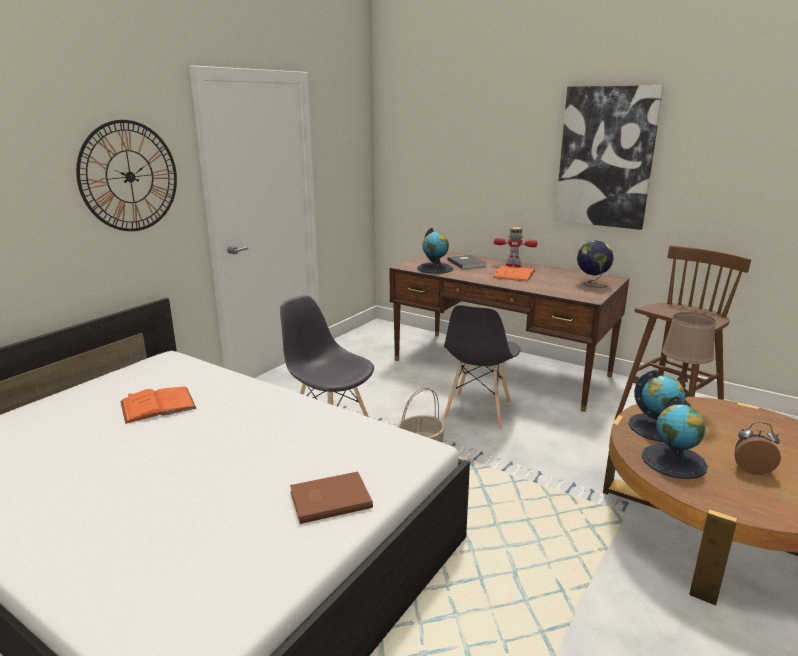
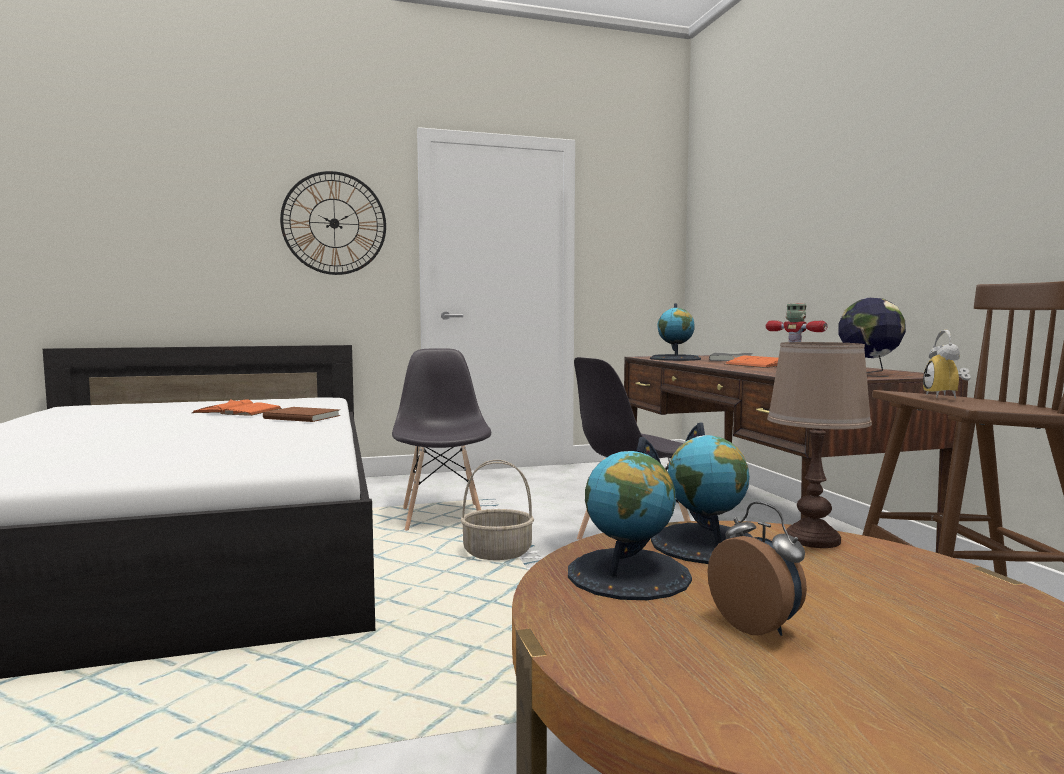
camera: 40 degrees right, 15 degrees down
brown book [290,471,373,524] -> brown book moved to [263,407,340,422]
picture [555,85,664,230] -> none
none -> alarm clock [923,330,971,399]

